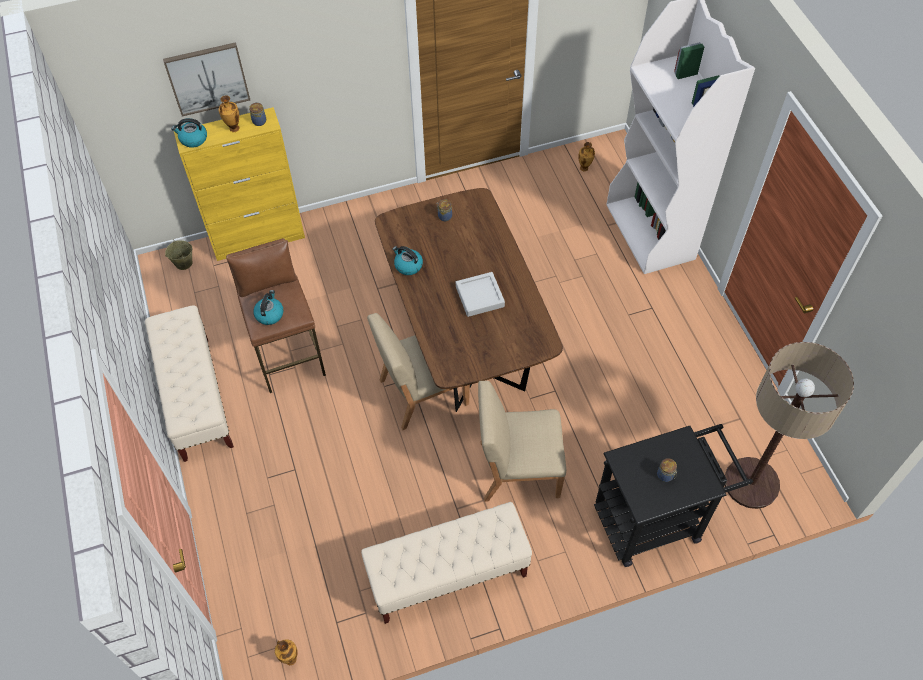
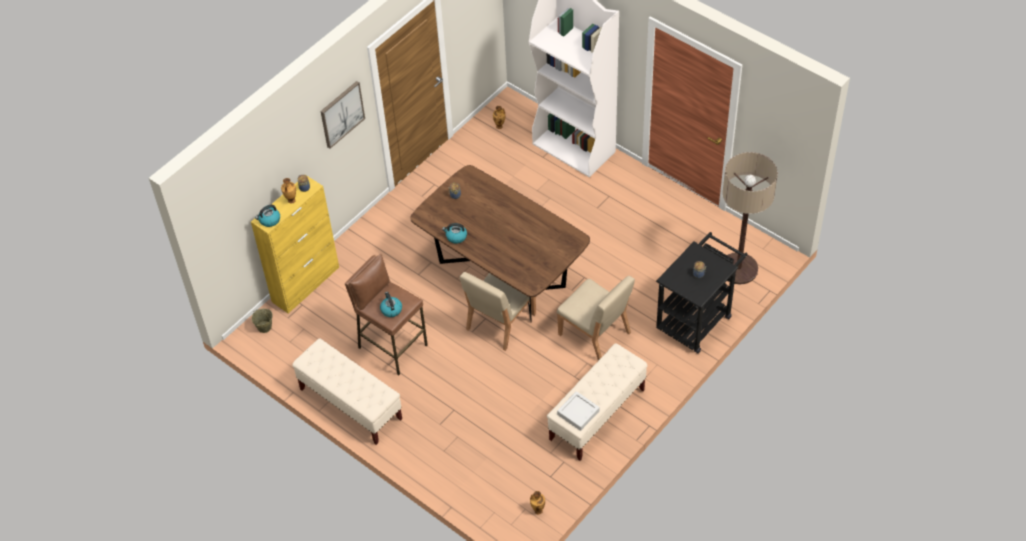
camera: 30 degrees left, 5 degrees down
picture [163,42,250,117] -> picture moved to [321,81,365,148]
grey tray [456,272,505,317] -> grey tray moved to [557,391,600,431]
beige chair [478,381,566,502] -> beige chair turned 105 degrees counterclockwise [557,276,635,361]

